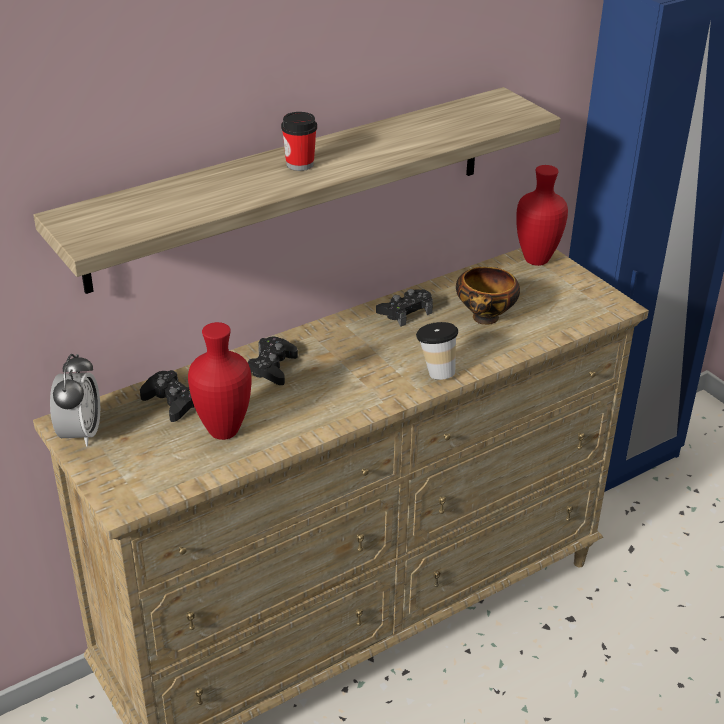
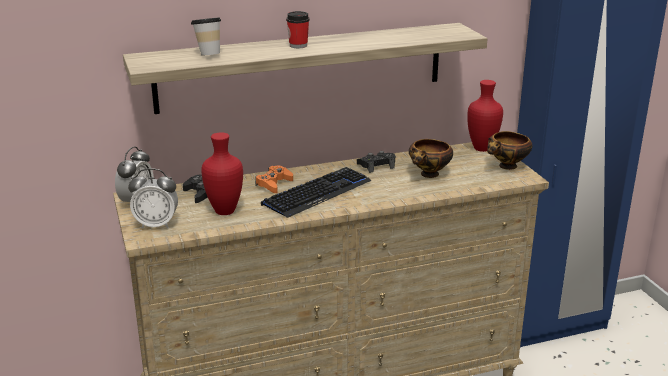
camera: 15 degrees right, 10 degrees down
black game controller [248,337,298,385] -> orange game controller [255,166,293,193]
cup [416,322,458,380] -> cup moved to [191,17,221,56]
none -> alarm clock [128,168,178,229]
none -> keyboard [261,167,372,218]
none -> bowl [487,131,533,170]

